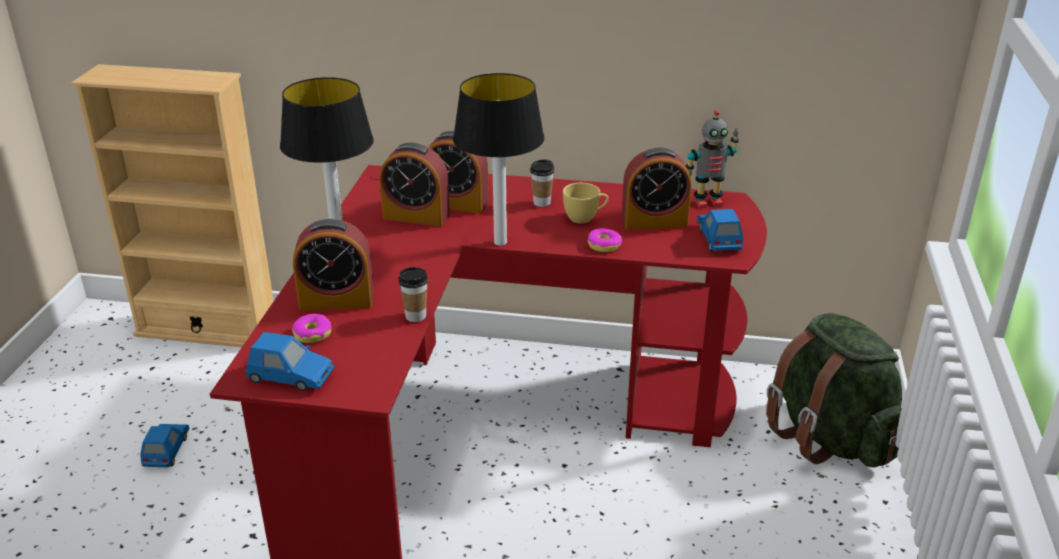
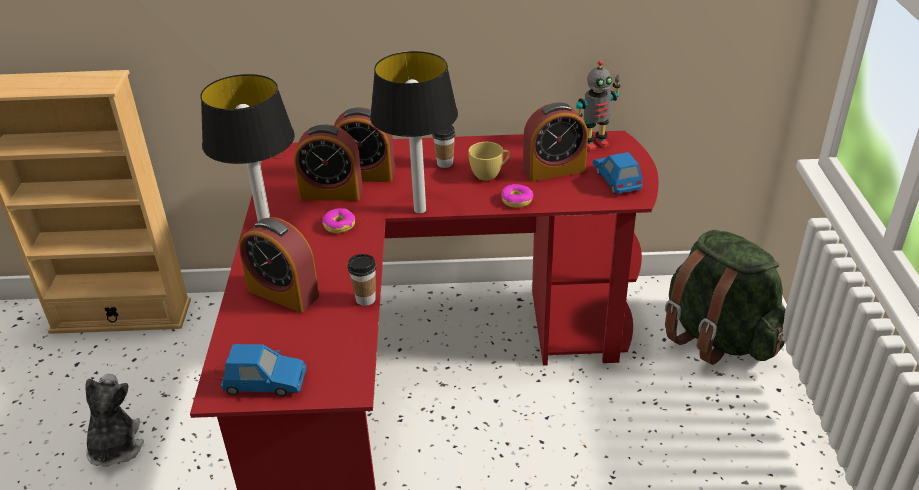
camera: 10 degrees left, 5 degrees up
blue toy car [140,424,189,467] -> plush toy [85,374,144,467]
donut [292,314,331,343] -> donut moved to [322,208,355,233]
alarm clock [293,219,374,310] -> alarm clock turned 45 degrees clockwise [239,217,320,313]

